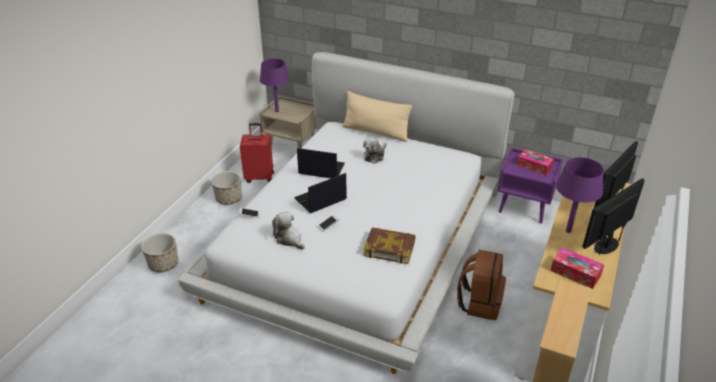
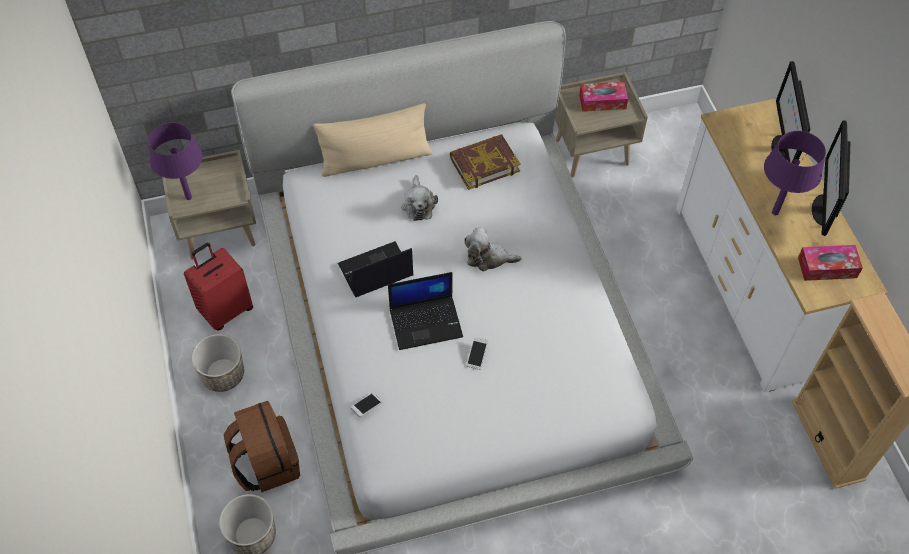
camera: 40 degrees left, 20 degrees up
plush toy [272,212,305,250] -> plush toy moved to [464,228,522,271]
laptop [294,173,347,213] -> laptop turned 120 degrees counterclockwise [388,272,463,350]
book [363,227,416,264] -> book moved to [450,134,521,190]
brown backpack [457,250,506,320] -> brown backpack moved to [224,401,300,493]
purple nightstand [498,148,563,223] -> beige nightstand [555,72,648,177]

